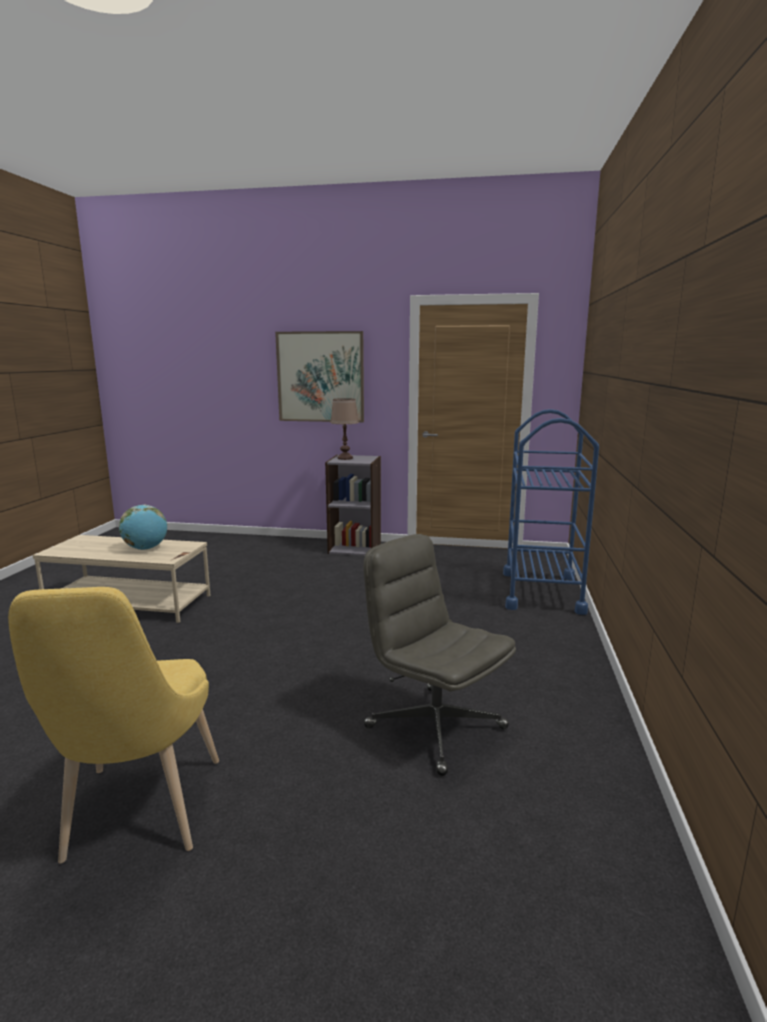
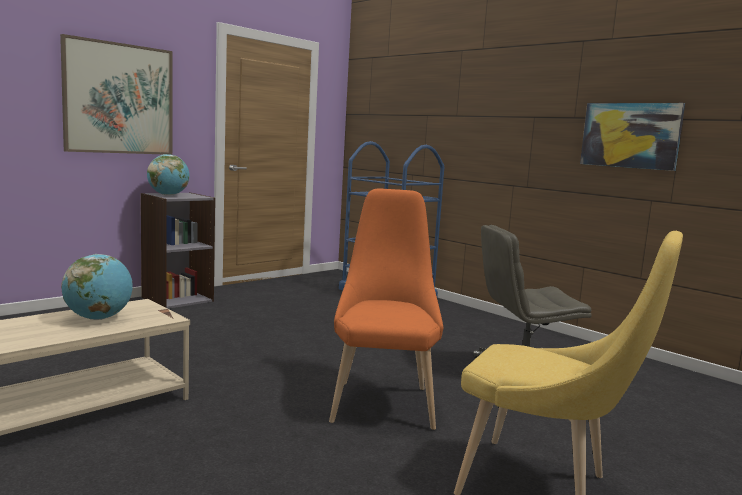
camera: 55 degrees left, 5 degrees down
brown table lamp [330,398,359,460] -> globe [147,154,190,196]
none -> orange chair [329,188,443,430]
none -> picture [580,103,685,171]

